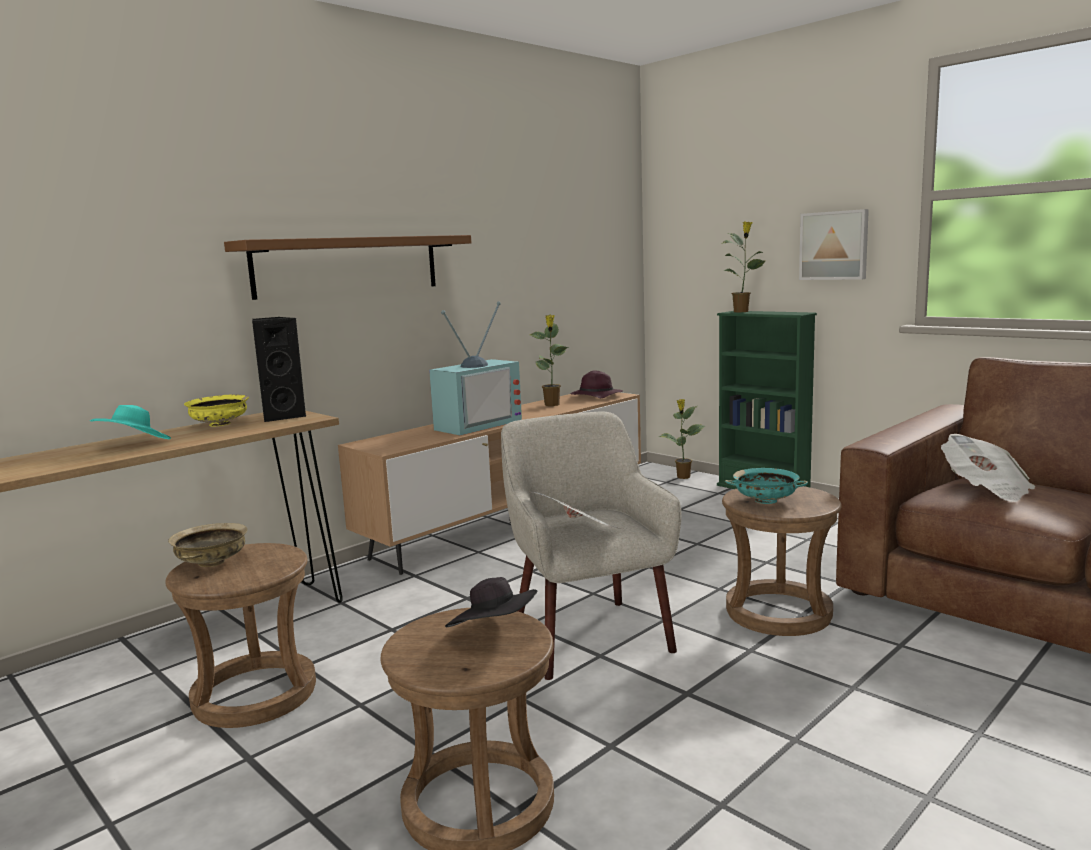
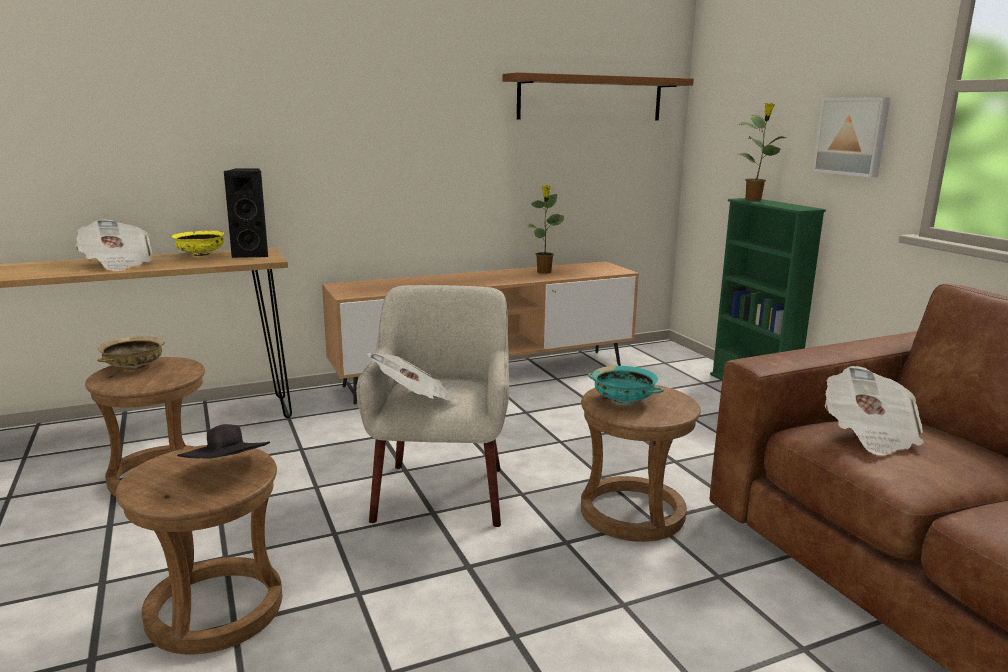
camera: 20 degrees right, 5 degrees up
turquoise hat [90,405,171,439] -> newspaper [75,219,152,271]
brown shelf [224,235,471,300] -> brown shelf moved to [503,72,694,120]
television [429,301,522,435] -> none
purple hat [571,370,623,398] -> none
potted plant [659,399,705,479] -> none

